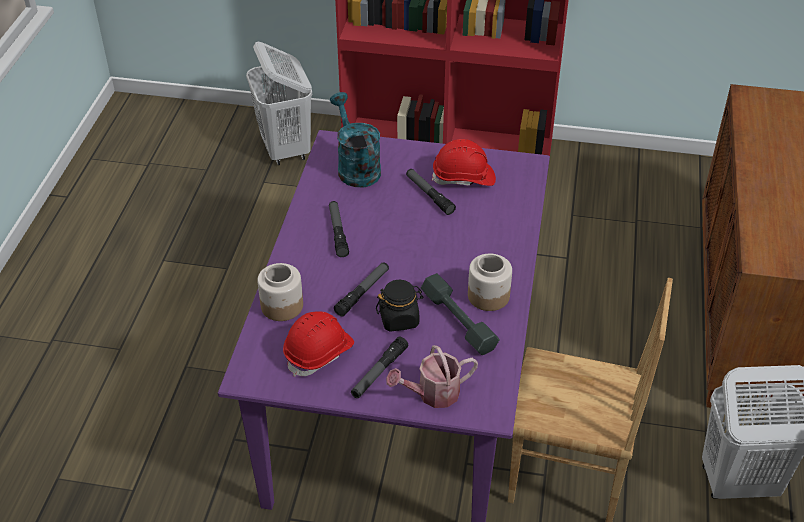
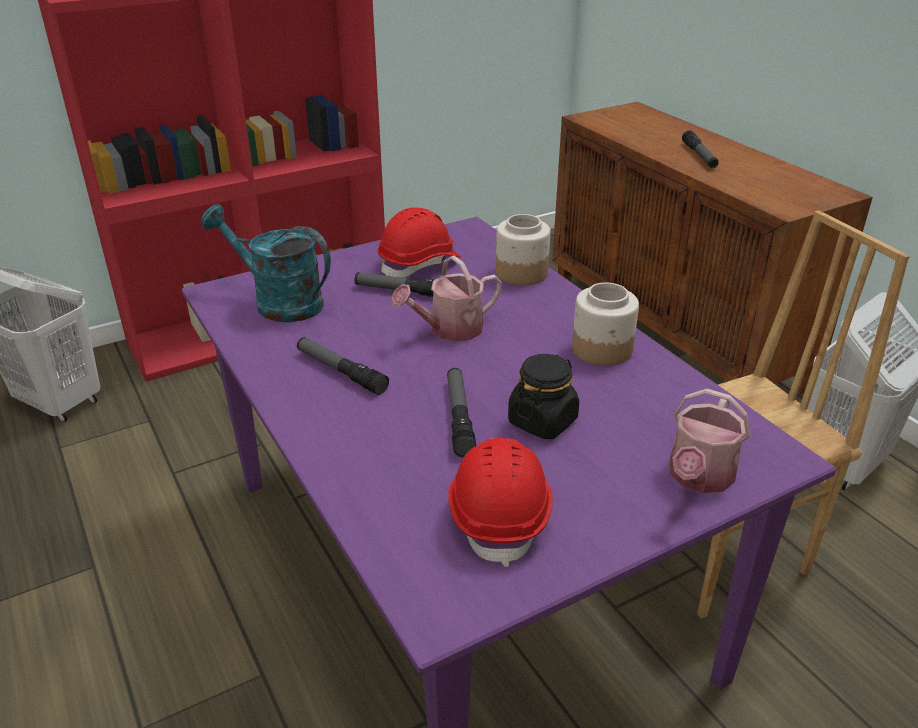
camera: 40 degrees left, 10 degrees down
jar [257,263,303,321] -> jar moved to [496,214,550,286]
flashlight [351,337,408,398] -> flashlight moved to [682,130,719,168]
grey dumbbell [421,273,500,355] -> none
none -> watering can [391,255,502,342]

